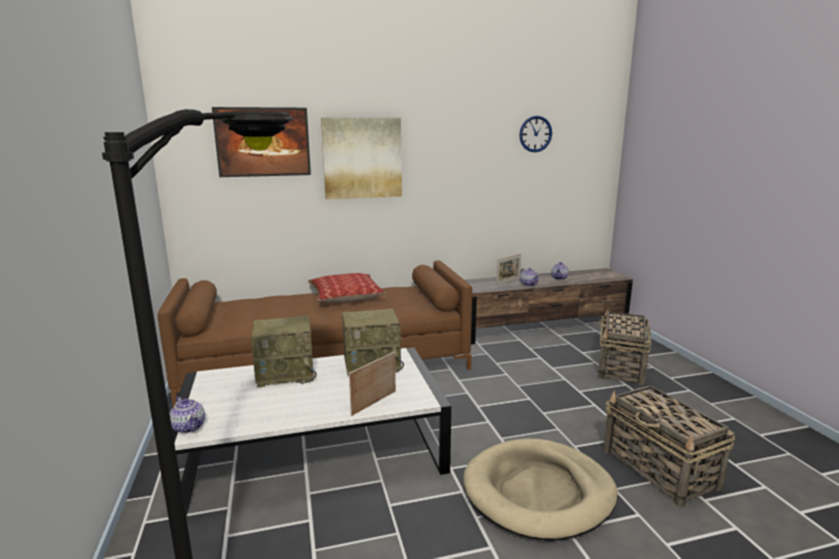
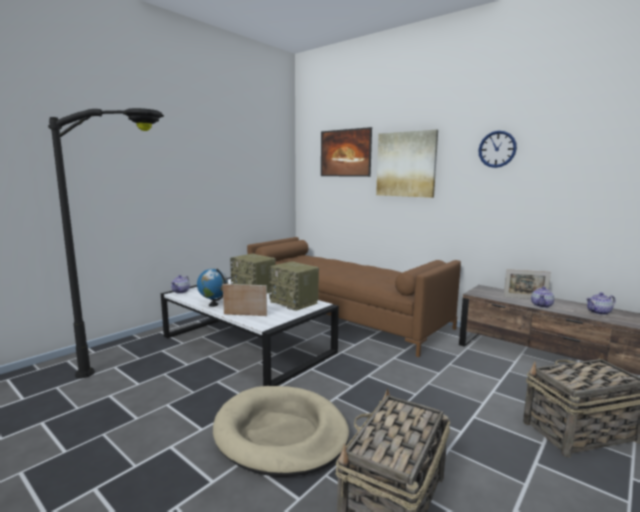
camera: 55 degrees right, 5 degrees down
pillow [308,273,385,303] -> none
wall clock [519,116,552,152] -> wall clock moved to [479,131,517,168]
none -> globe [197,269,228,307]

